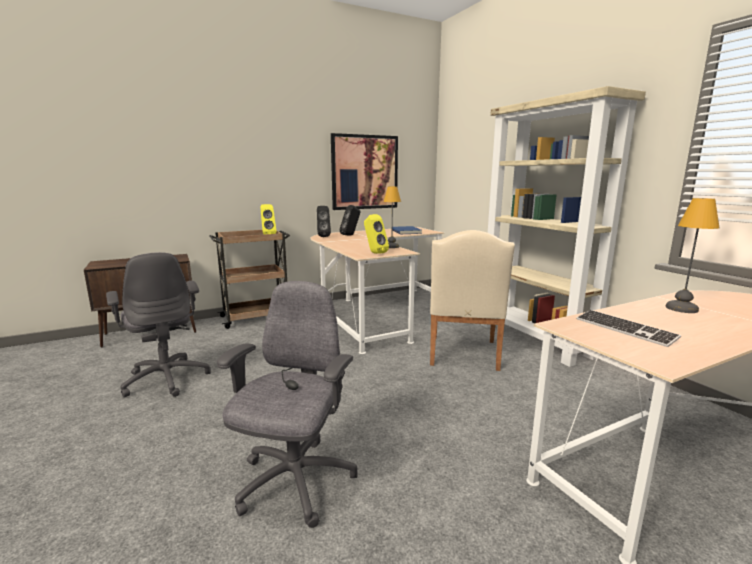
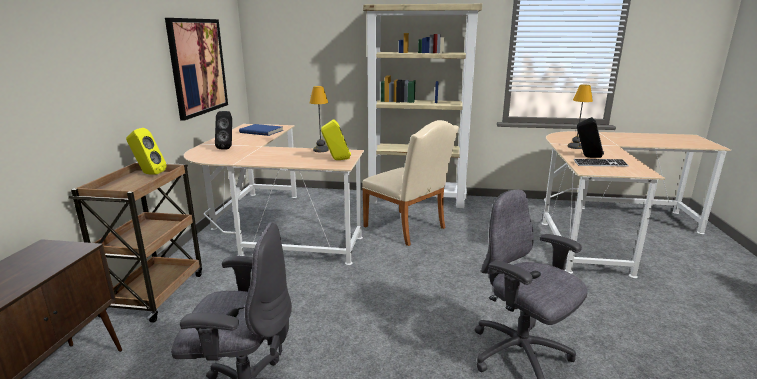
camera: 55 degrees left, 5 degrees up
black speaker [317,206,331,237] -> black speaker moved to [577,117,604,158]

